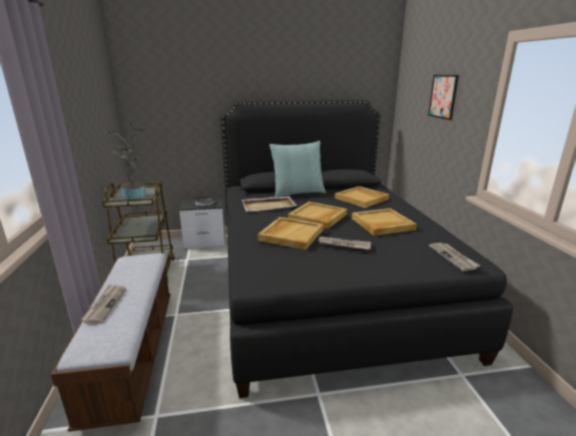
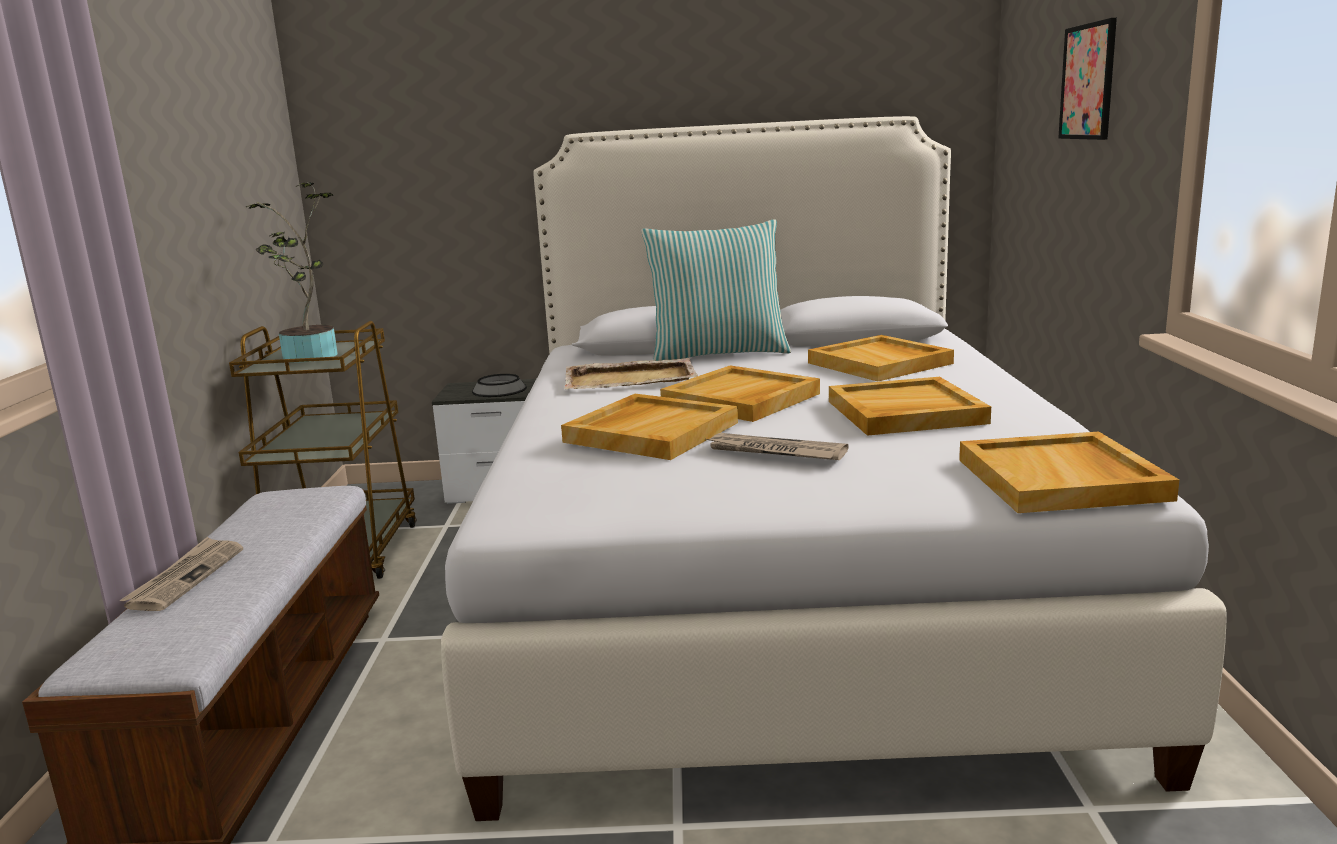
camera: 10 degrees right, 5 degrees down
black bed [220,100,513,398] -> white bed [441,116,1227,821]
newspaper [429,243,480,271] -> beige tray [959,432,1179,513]

